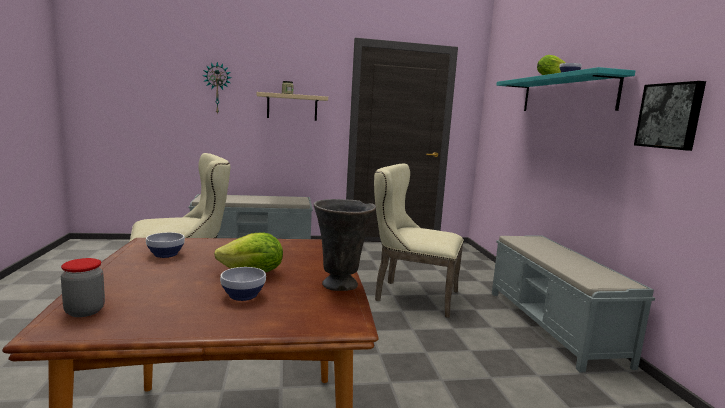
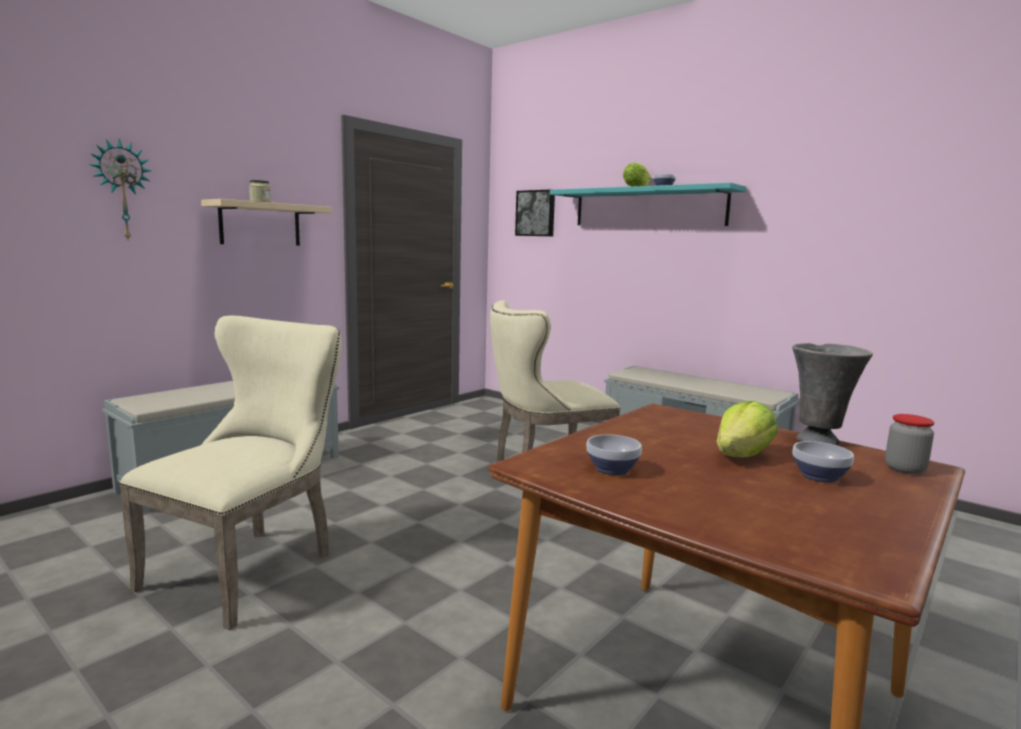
camera: 40 degrees left, 0 degrees up
jar [61,258,105,317] -> jar moved to [885,414,934,474]
picture [634,81,706,151] -> picture moved to [515,189,555,236]

